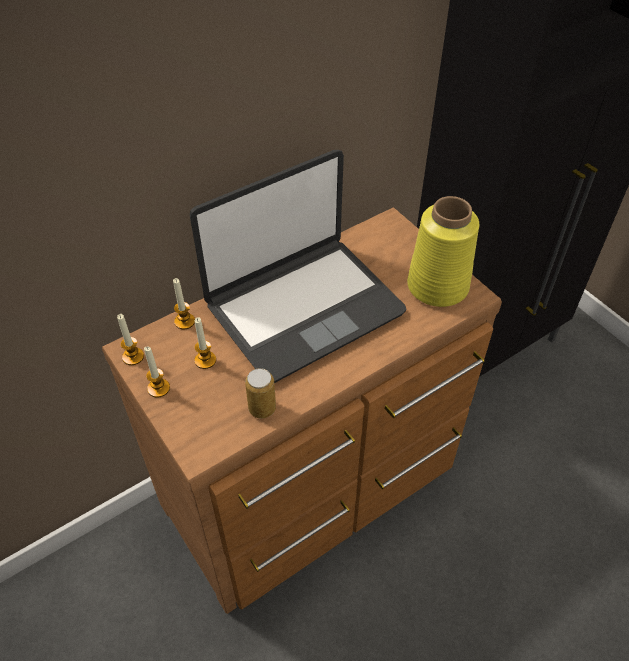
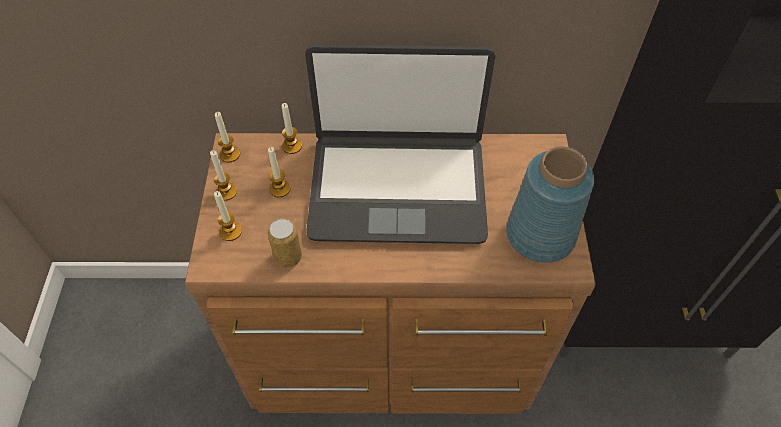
camera: 35 degrees right, 5 degrees up
yellow vase [407,196,479,307] -> blue vase [506,146,594,263]
none -> candle [214,191,242,241]

